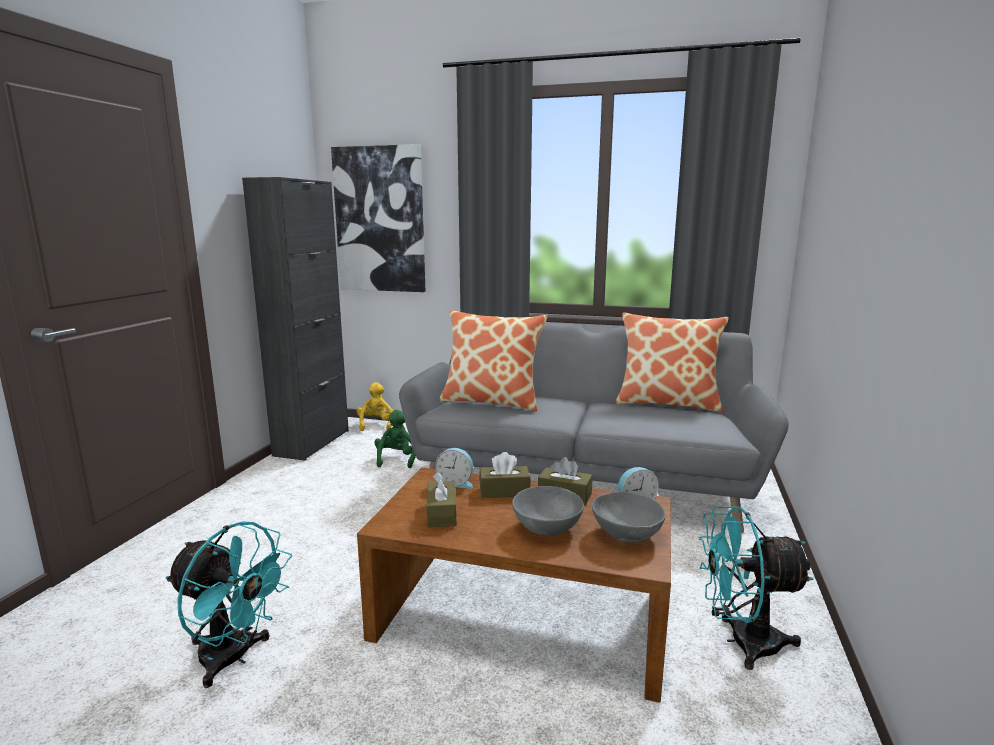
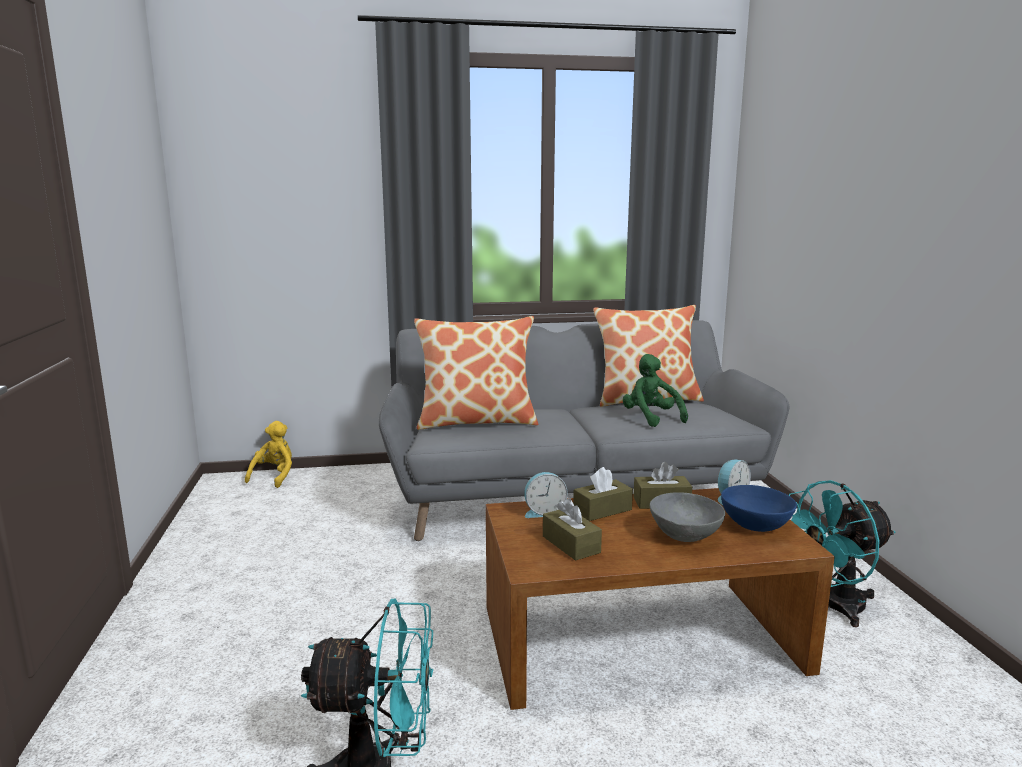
camera: 25 degrees left, 0 degrees up
black cabinet [242,177,349,460] -> none
picture [331,144,425,292] -> none
yellow plush toy [357,382,393,431] -> yellow plush toy turned 45 degrees clockwise [245,421,292,488]
green plush toy [374,410,416,468] -> green plush toy moved to [622,354,688,427]
grey bowl [592,492,666,543] -> blue bowl [721,485,797,532]

